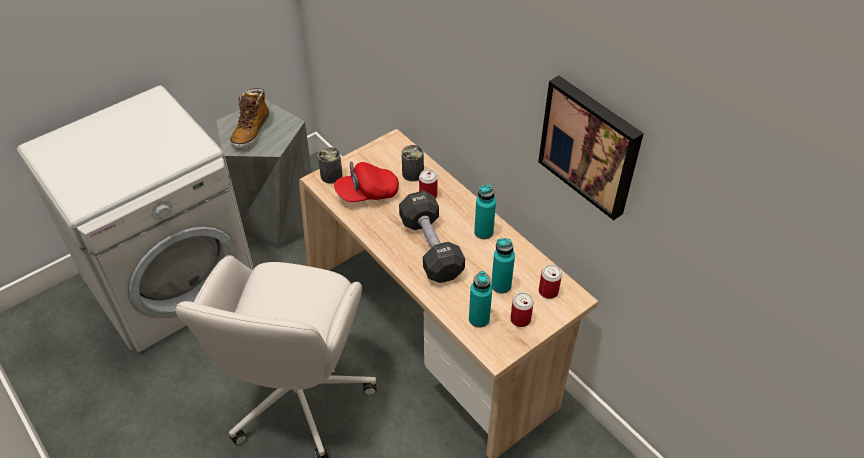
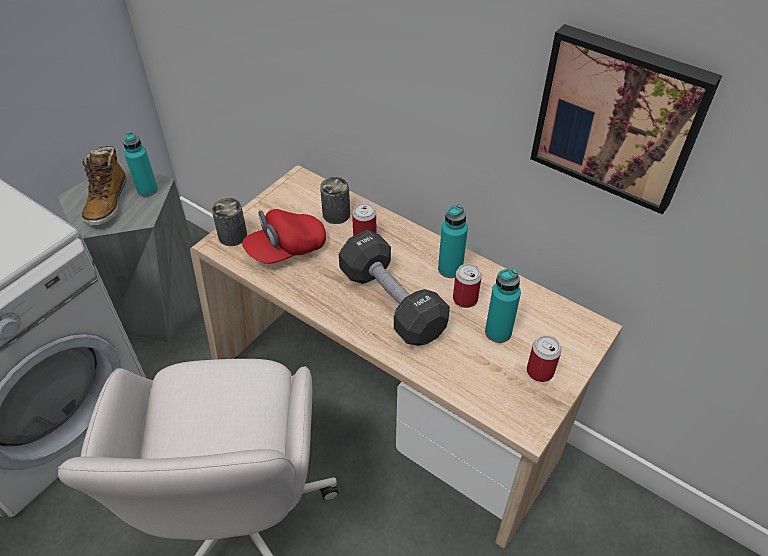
camera: 15 degrees left, 0 degrees up
turquoise bottle [469,271,492,328] -> turquoise bottle moved to [123,132,158,197]
can [539,264,562,299] -> can moved to [453,264,482,308]

